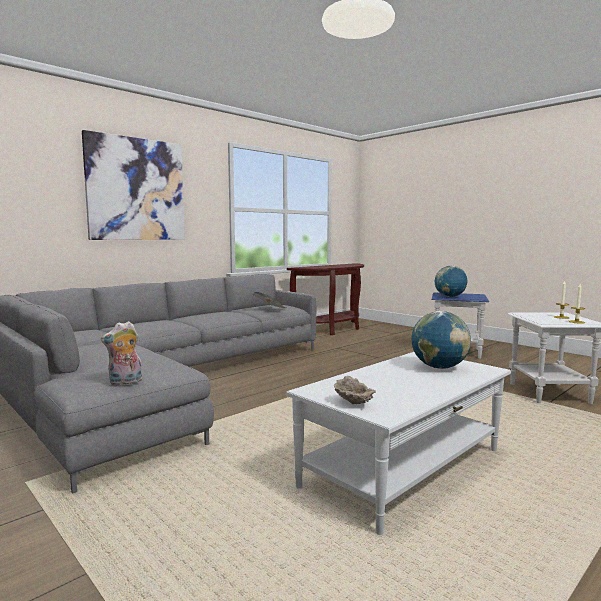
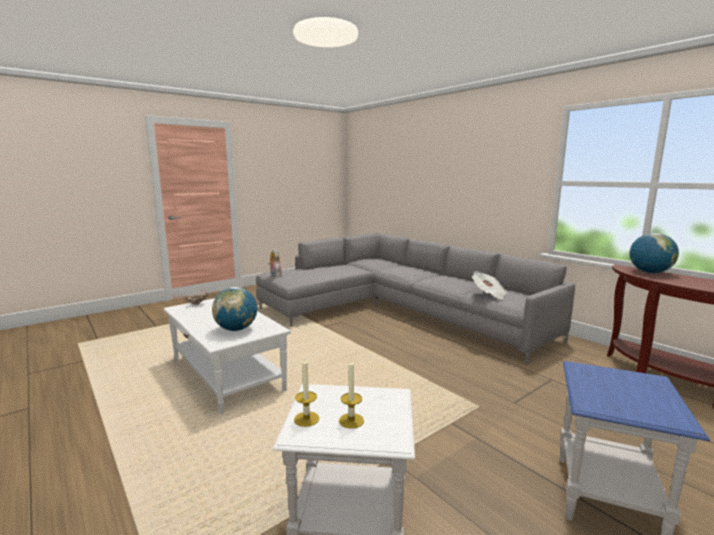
camera: 95 degrees right, 5 degrees up
picture [82,130,185,240] -> none
globe [435,266,467,297] -> globe moved to [629,233,679,273]

